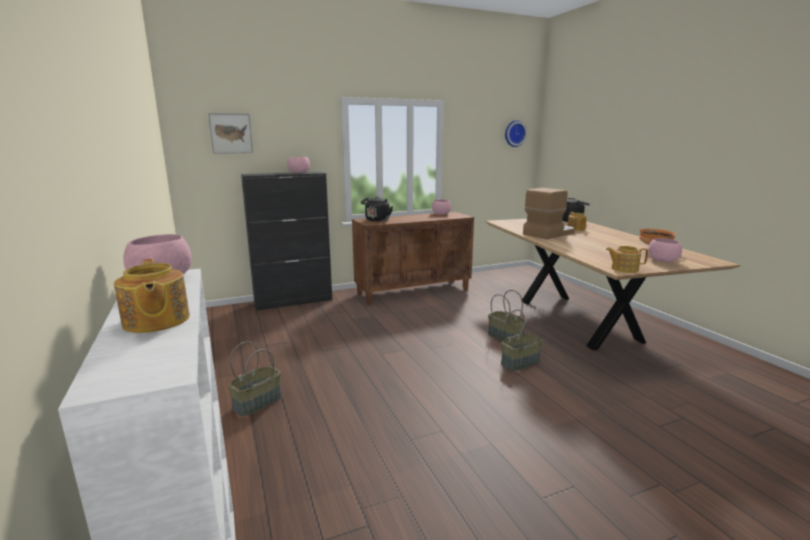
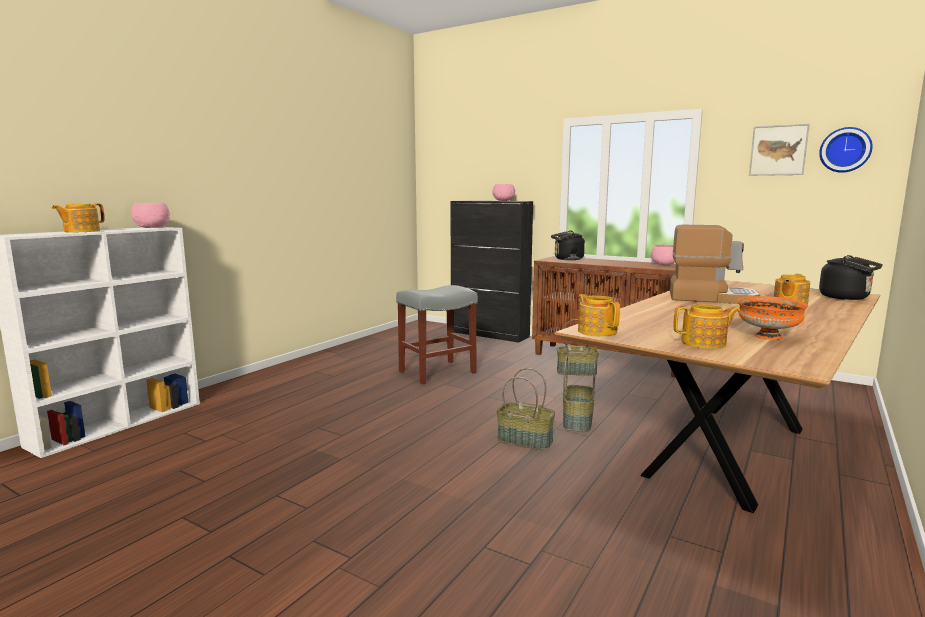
camera: 55 degrees right, 5 degrees down
picture [208,113,253,154] -> picture moved to [749,124,810,176]
basket [228,341,282,416] -> basket moved to [557,319,599,375]
pink bowl [648,238,682,262] -> teapot [673,304,740,349]
none -> grey stool [396,285,478,385]

